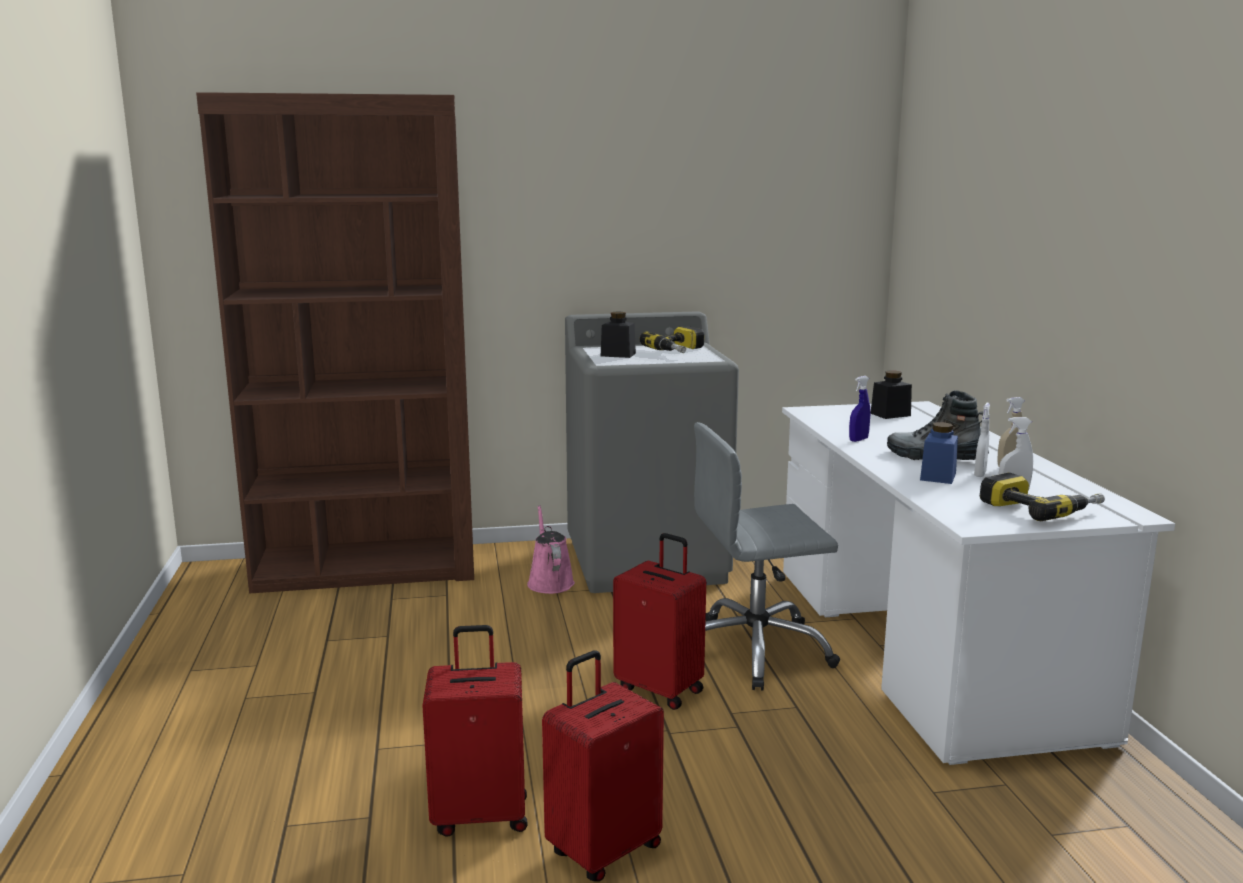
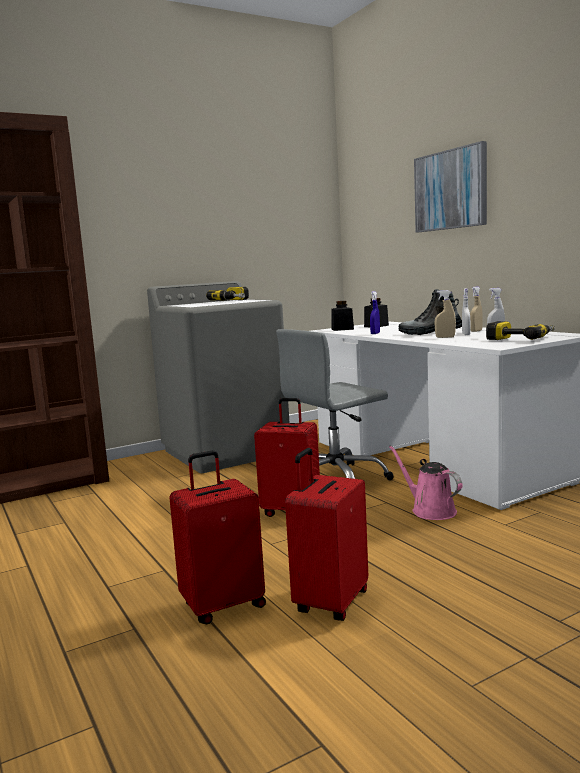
camera: 20 degrees left, 5 degrees down
pink watering can [527,505,575,594] -> pink watering can moved to [389,445,463,520]
black jar [601,312,636,358] -> black jar moved to [331,301,354,331]
blue jar [920,422,958,484] -> beige spray bottle [434,290,456,338]
none -> picture [414,141,487,232]

